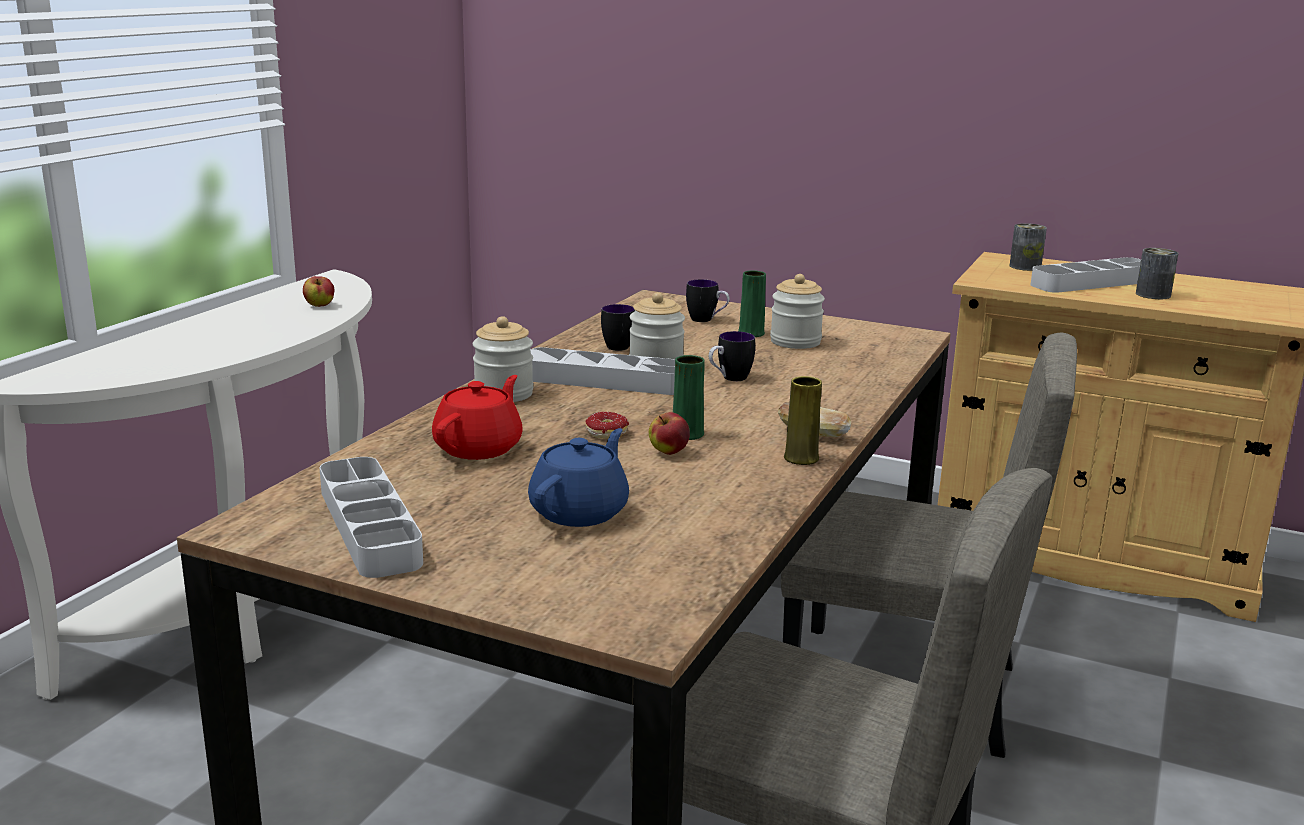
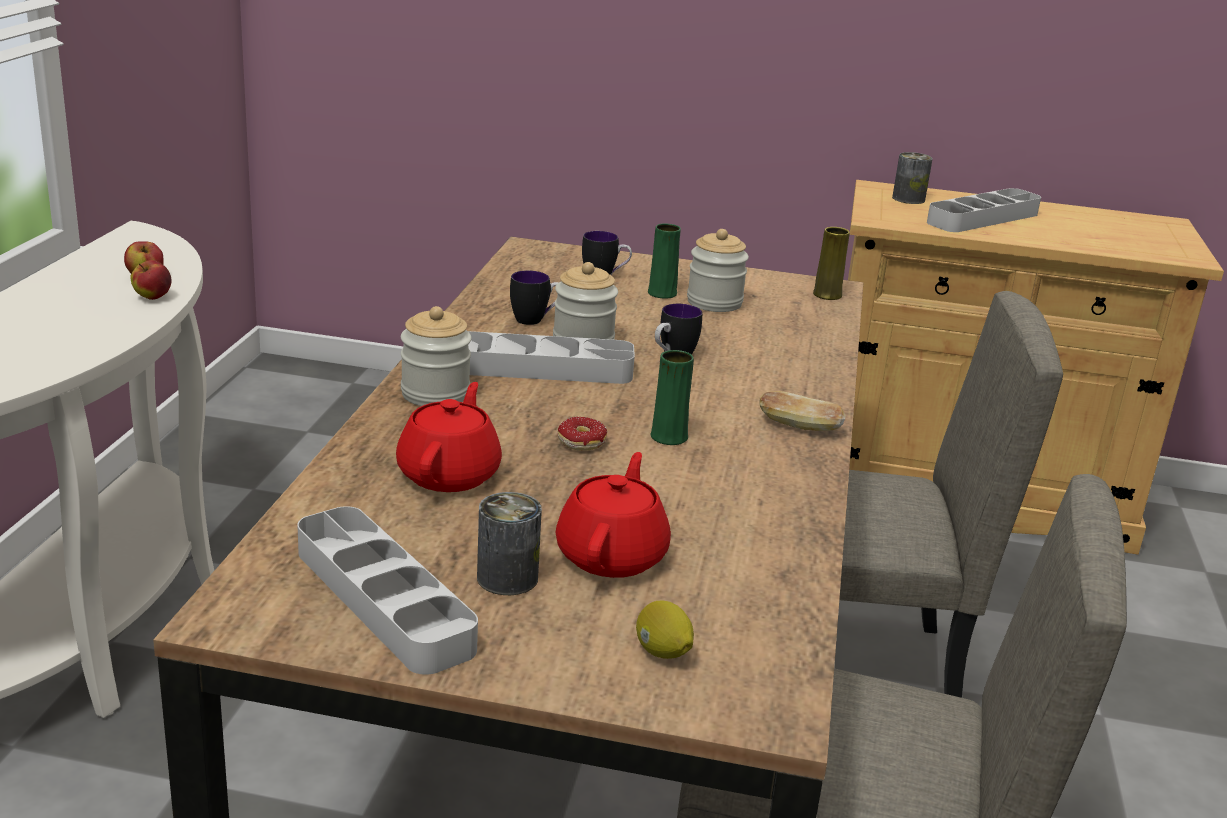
camera: 15 degrees left, 5 degrees up
blue teapot [528,428,629,527] -> red teapot [556,452,671,578]
apple [649,412,690,455] -> apple moved to [130,260,172,300]
yellow vase [784,376,822,465] -> yellow vase moved to [813,227,850,300]
can [1136,248,1179,299] -> can moved to [477,492,542,595]
none -> lemon [636,600,694,659]

